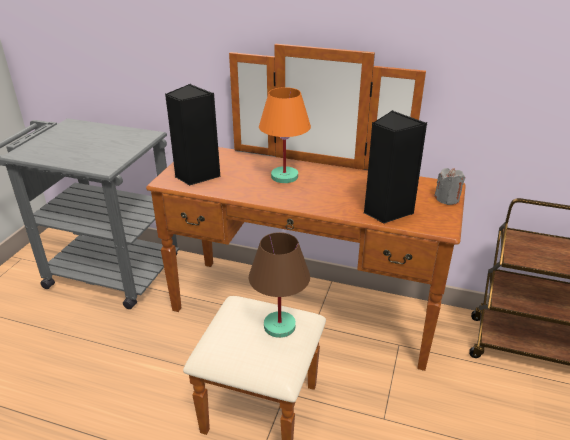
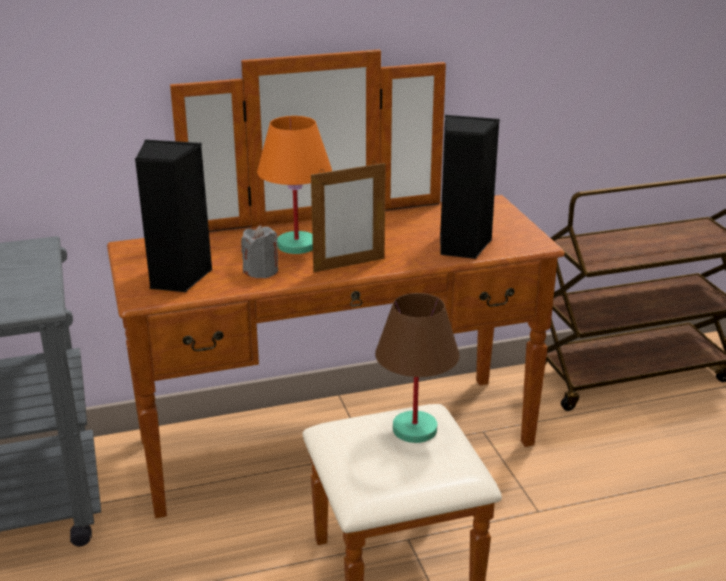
camera: 35 degrees left, 5 degrees down
grey candle [434,168,465,205] -> grey candle moved to [241,225,278,278]
none -> picture frame [311,161,386,272]

